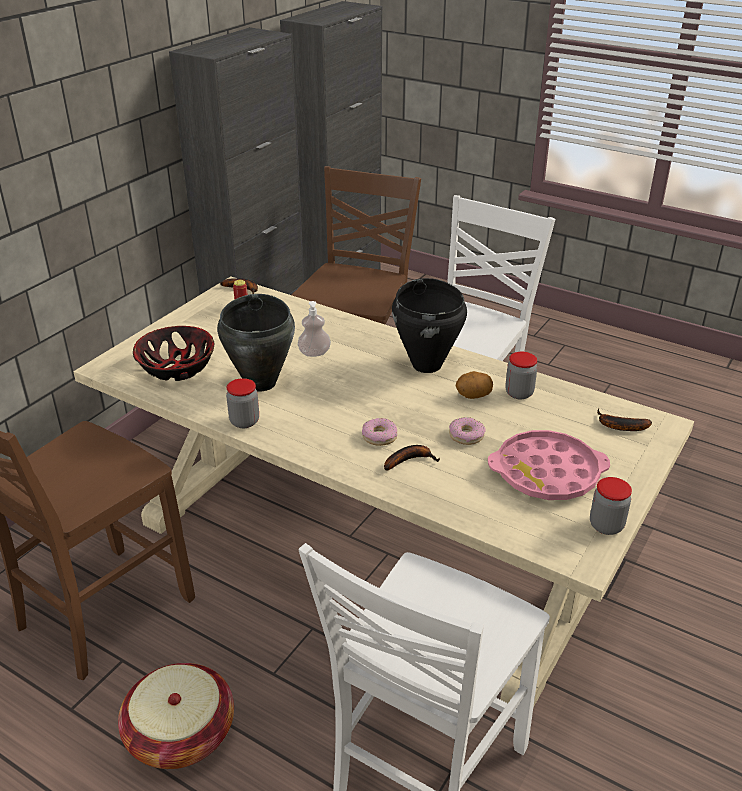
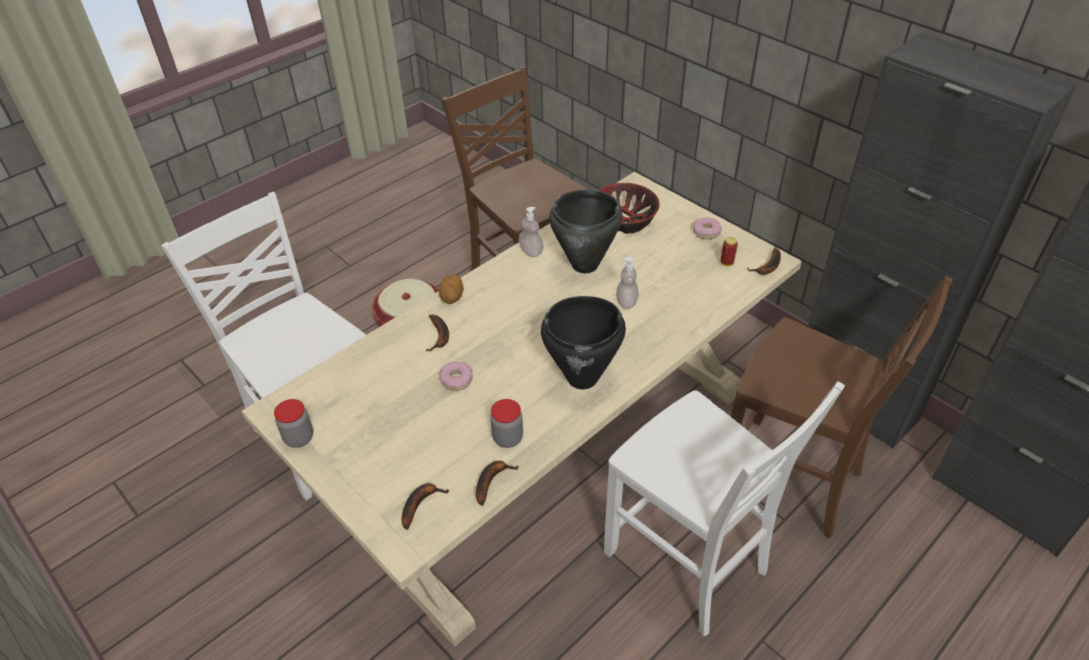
camera: 105 degrees right, 10 degrees up
jar [226,378,259,428] -> soap dispenser [519,207,544,257]
donut [362,418,397,446] -> donut moved to [693,217,722,239]
potato [456,371,493,399] -> potato moved to [439,274,464,304]
pink tray [488,430,610,500] -> none
none -> banana [476,461,519,506]

